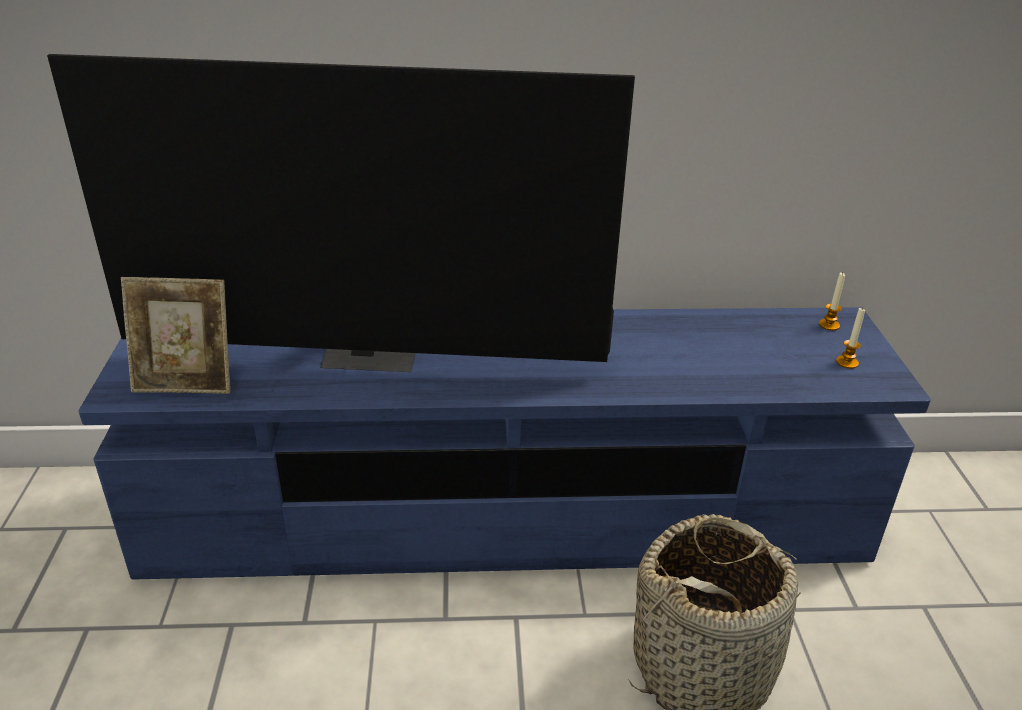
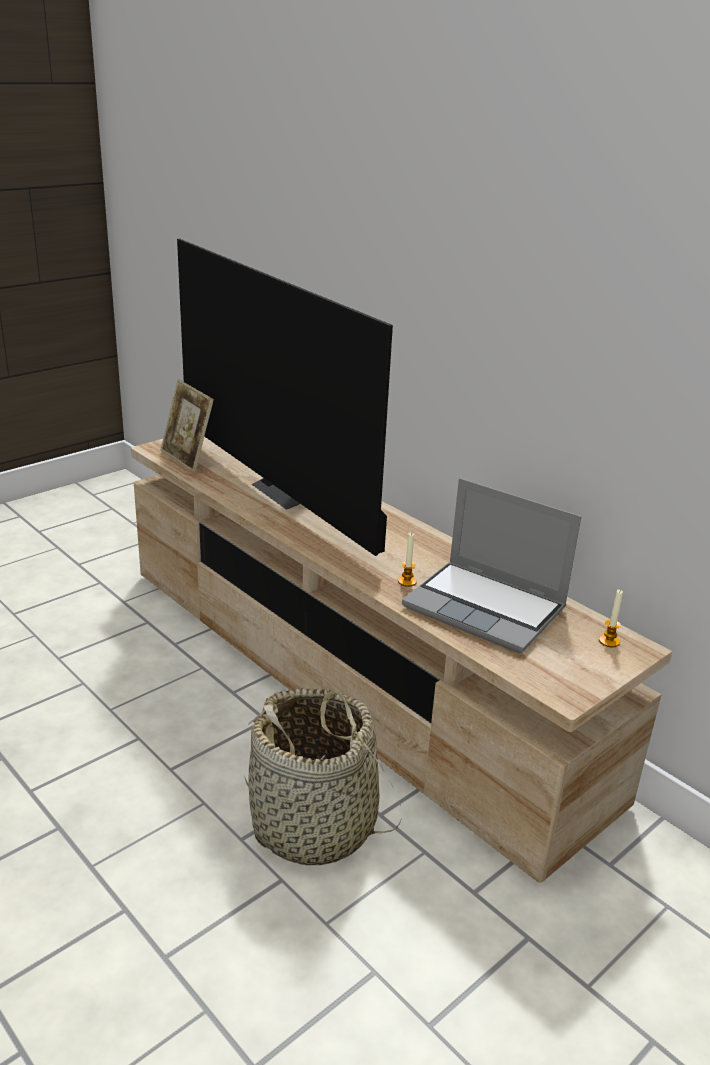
camera: 50 degrees right, 5 degrees down
blue tv stand [79,307,931,580] -> beige tv stand [131,437,672,883]
candle [836,307,865,369] -> candle moved to [398,532,417,587]
none -> laptop [402,478,582,653]

